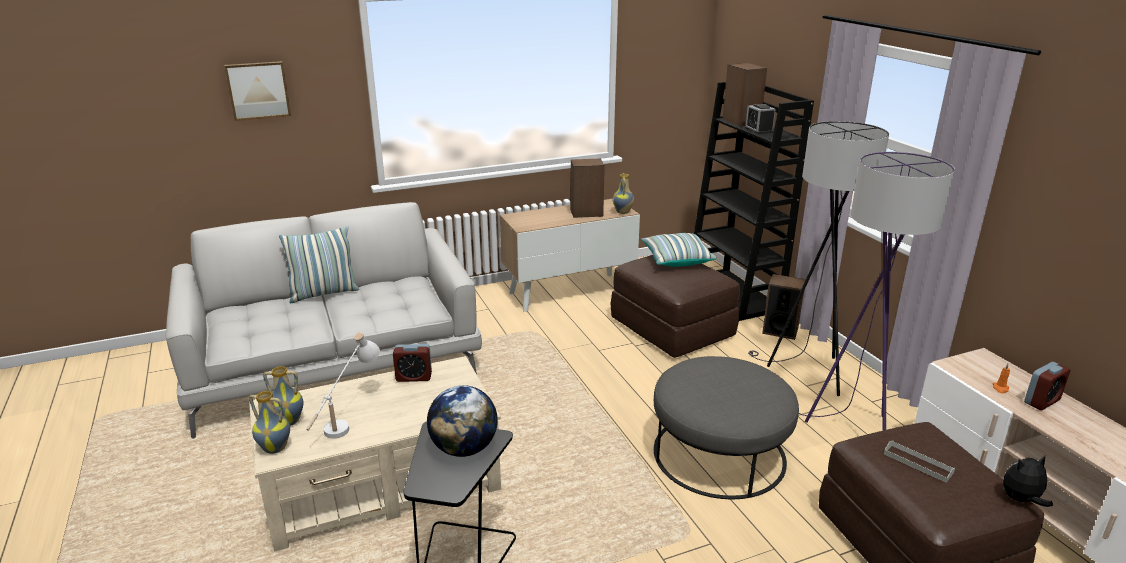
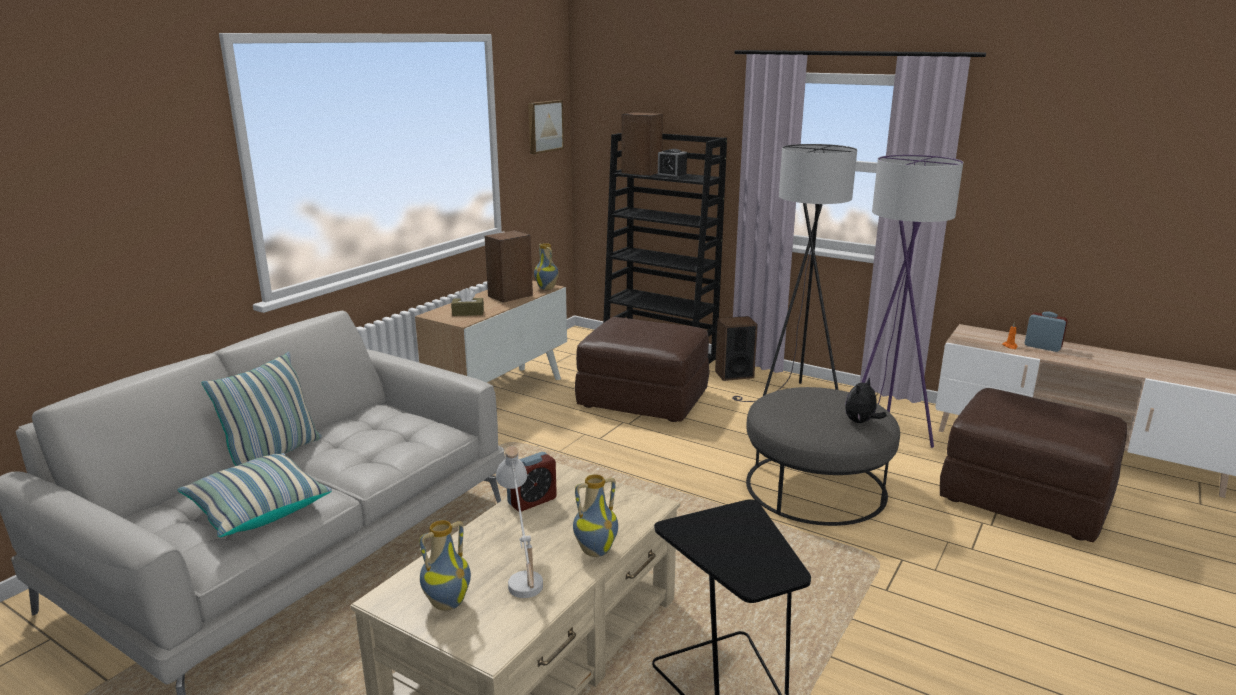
camera: 35 degrees left, 5 degrees down
picture [224,61,291,121] -> picture moved to [528,100,564,154]
vase [249,391,290,454] -> vase moved to [573,474,618,557]
globe [427,385,498,457] -> none
pillow [641,233,717,267] -> pillow moved to [178,453,332,537]
grey tray [884,441,955,483] -> none
plush toy [1003,456,1053,507] -> plush toy moved to [845,378,887,423]
alarm clock [1024,362,1071,410] -> alarm clock turned 75 degrees counterclockwise [1025,312,1068,352]
none -> brown tissue box [451,288,484,316]

